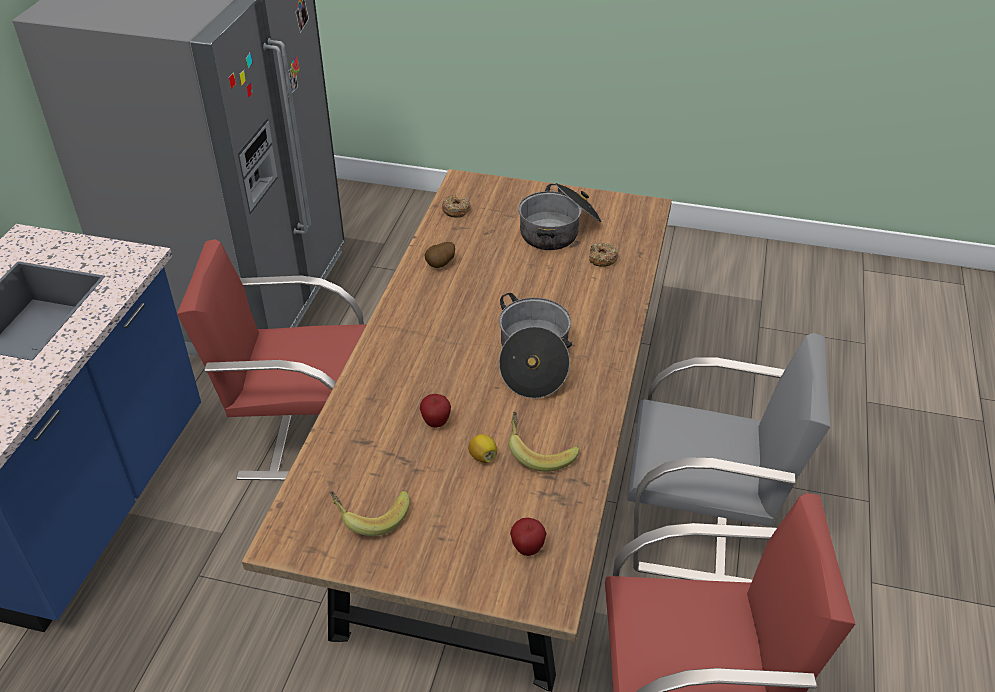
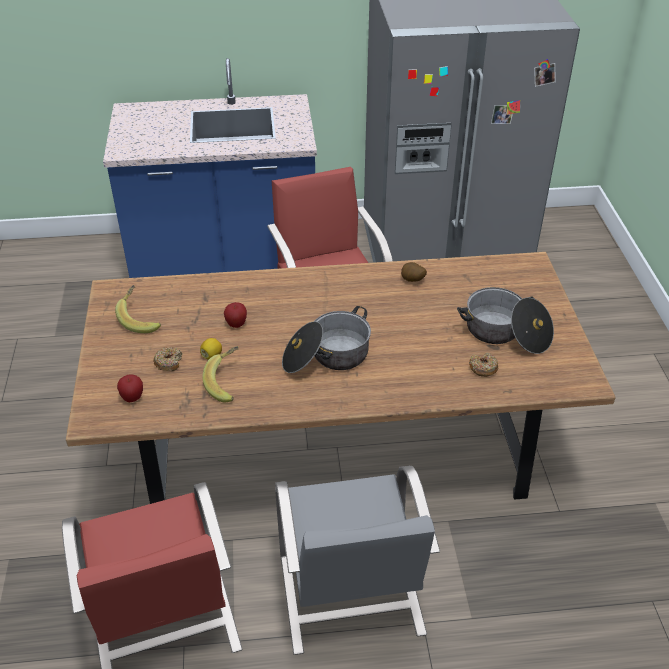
camera: 70 degrees right, 0 degrees up
donut [442,194,471,218] -> donut moved to [153,347,182,371]

